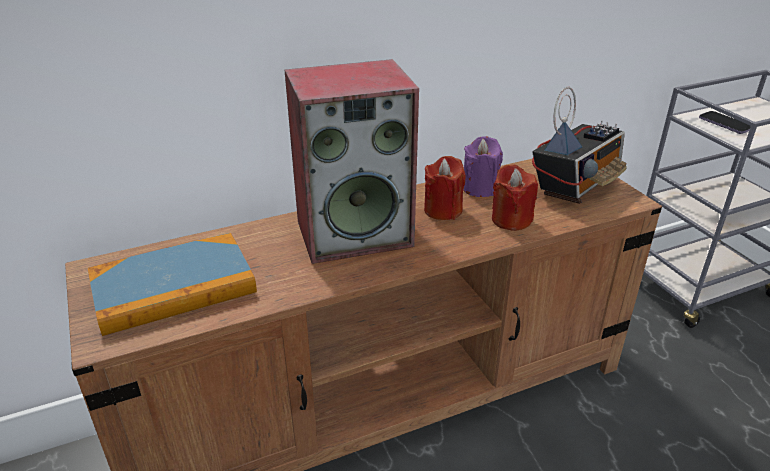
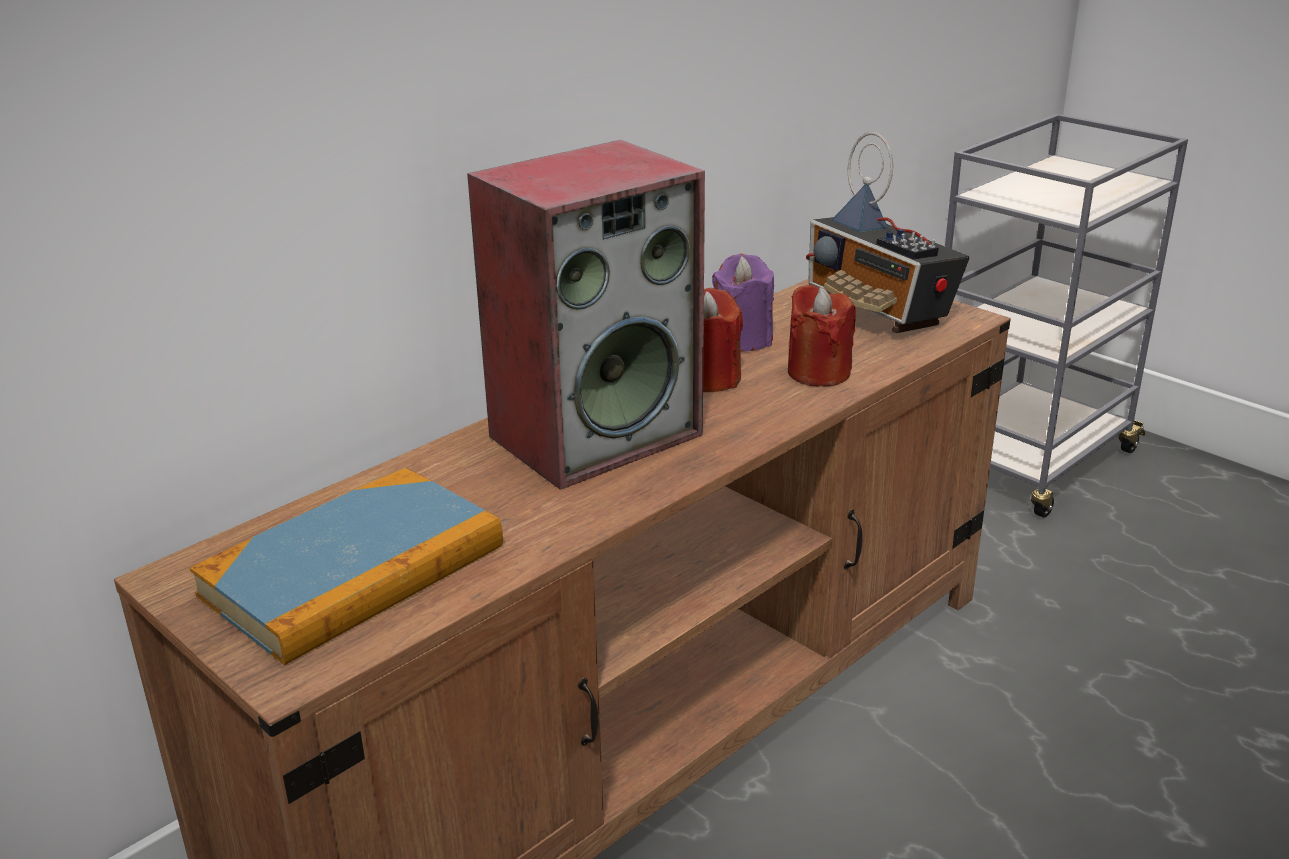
camera: 20 degrees left, 5 degrees down
radio [532,87,627,204] -> radio turned 120 degrees clockwise [806,132,969,333]
phone [699,111,751,134] -> none

